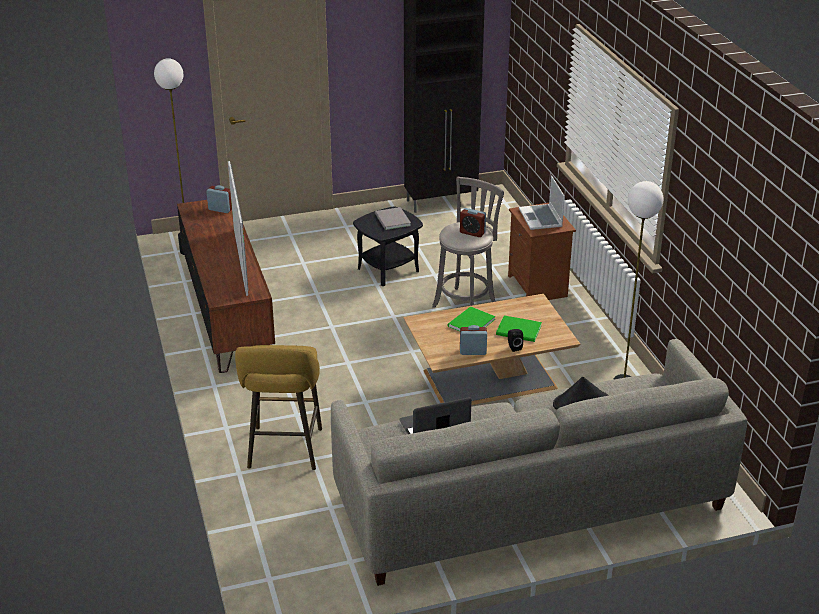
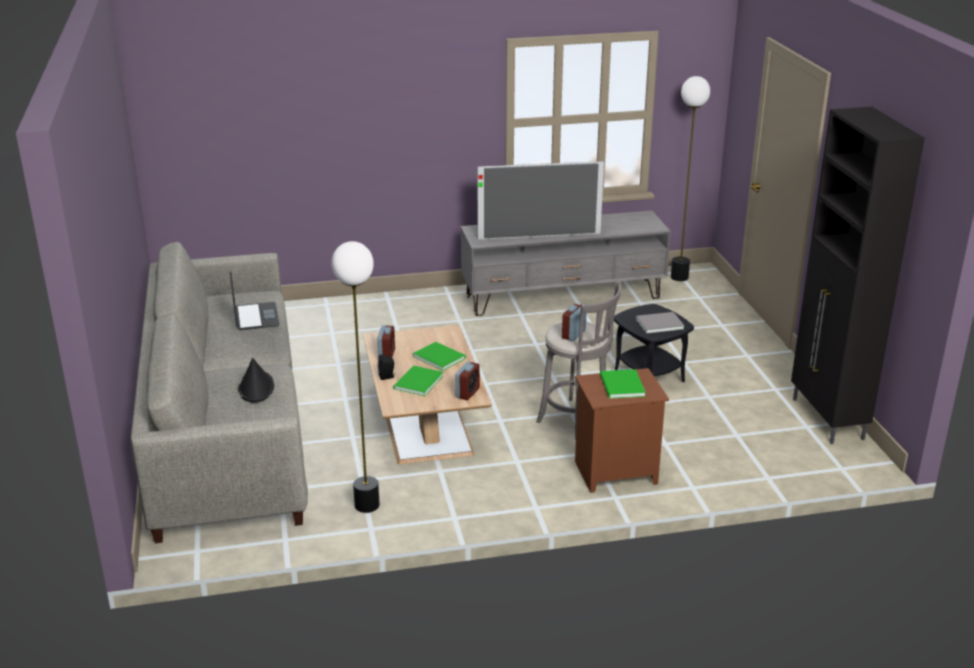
camera: 95 degrees right, 5 degrees down
brown tv stand [177,200,275,373] -> grey tv stand [461,210,671,316]
alarm clock [206,185,232,213] -> alarm clock moved to [455,361,480,400]
yellow stool [235,345,322,470] -> none
laptop [519,176,565,230] -> green book [600,369,646,399]

